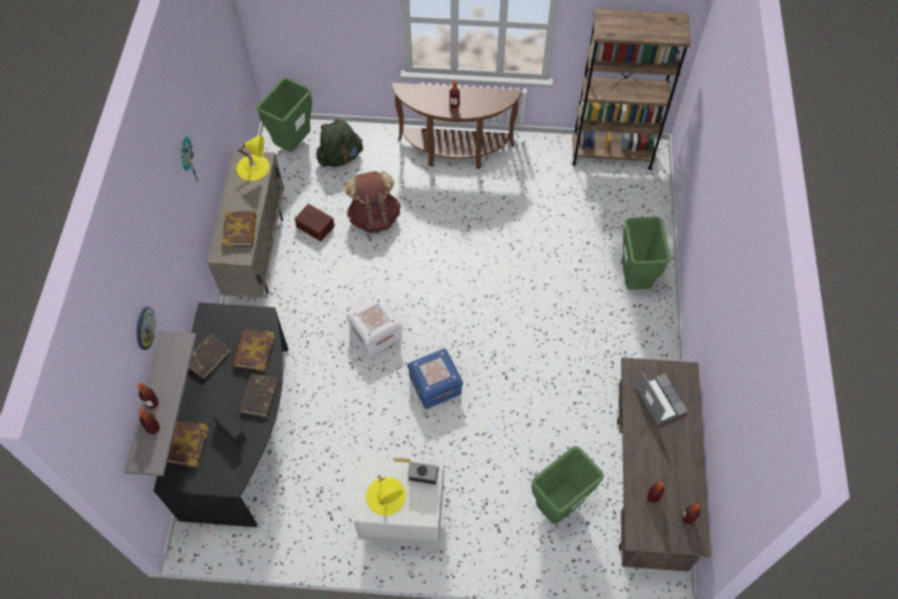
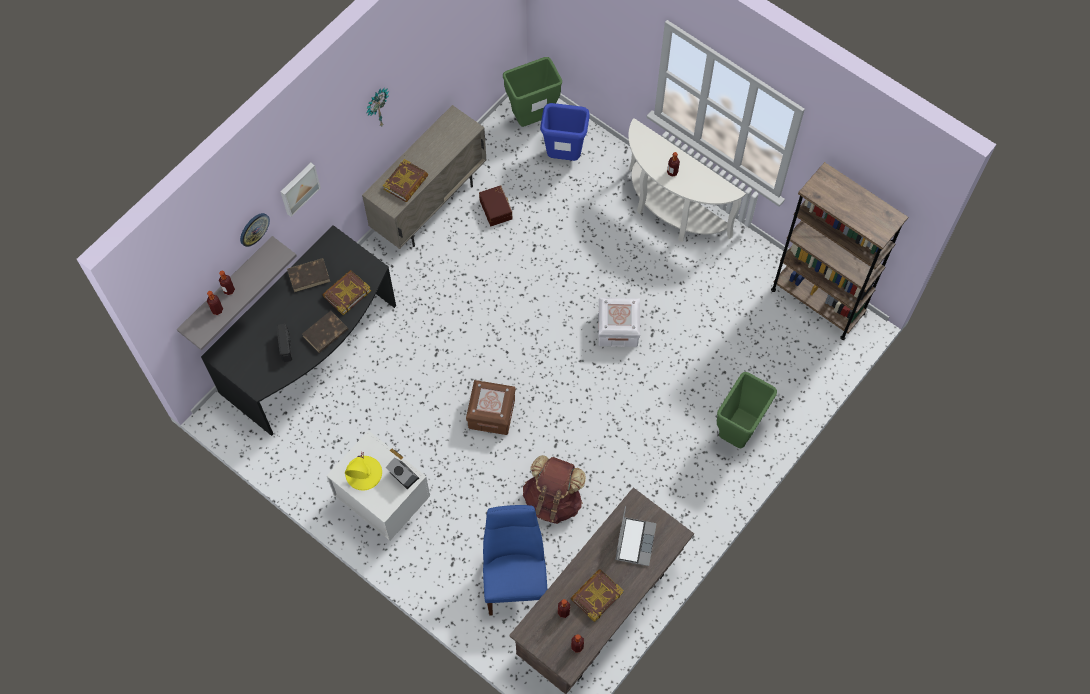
camera: 35 degrees right, 5 degrees up
book [167,420,209,468] -> book moved to [571,569,624,622]
yellow table lamp [236,135,270,181] -> none
green backpack [316,118,363,167] -> blue trash can [540,103,590,161]
brown backpack [345,171,401,233] -> brown backpack moved to [523,455,586,524]
white storage box [346,295,402,356] -> white storage box moved to [598,298,640,347]
brown console table [392,83,522,169] -> white console table [628,118,746,242]
blue storage box [407,348,463,409] -> brown storage box [466,380,516,435]
green trash can [532,446,604,524] -> blue chair [483,505,547,616]
none -> picture [281,163,321,217]

